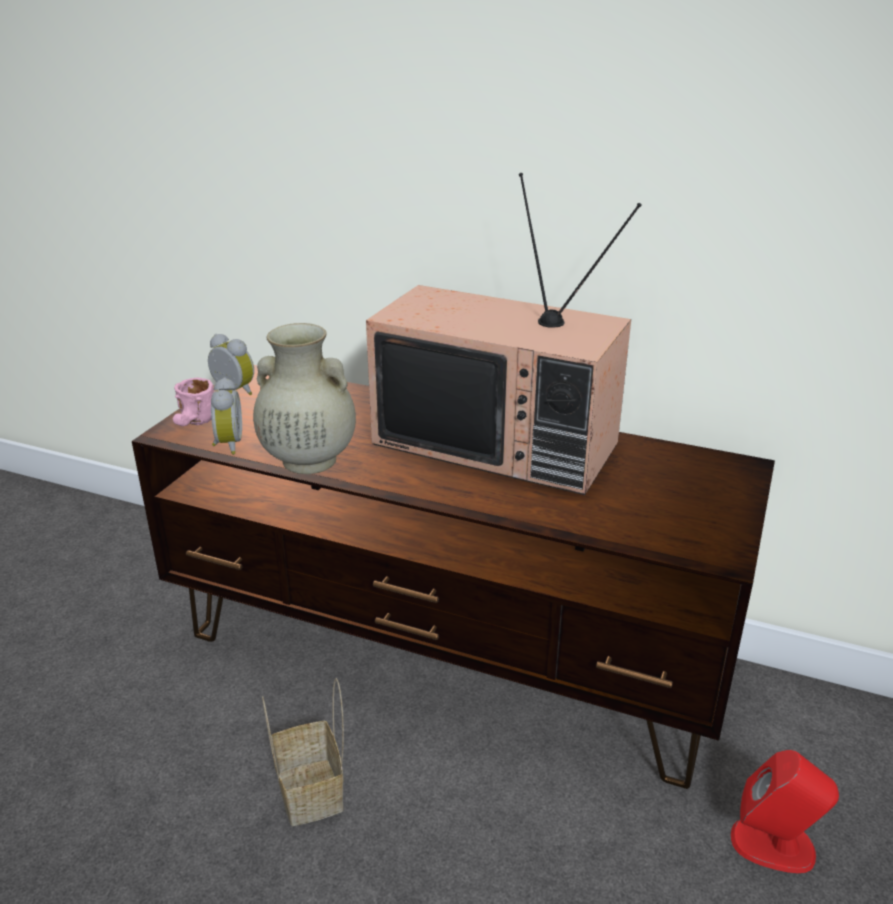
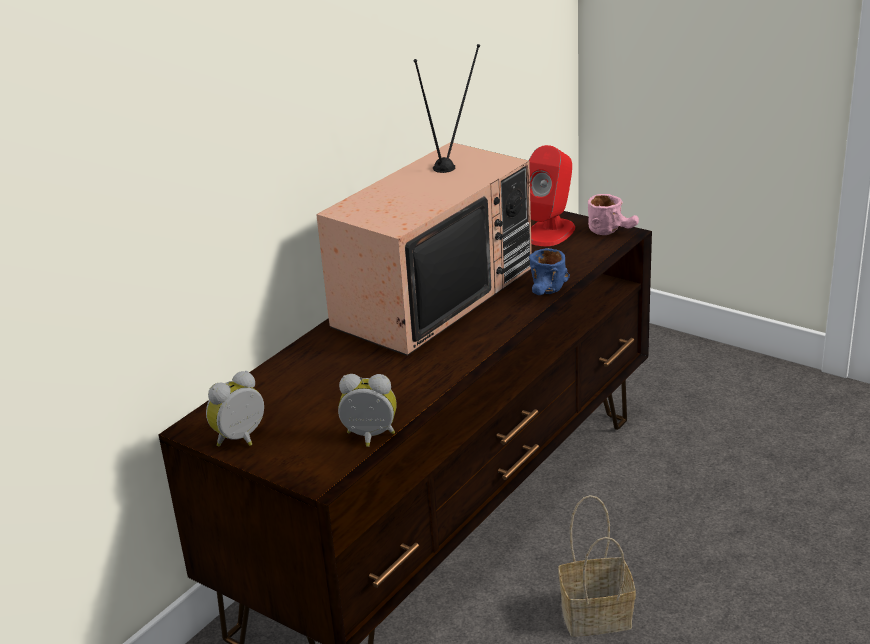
camera: 75 degrees left, 0 degrees up
pink mug [173,378,214,426] -> pink mug moved to [588,194,639,235]
beige vase [253,323,356,474] -> none
red speaker [731,750,839,873] -> red speaker moved to [529,145,575,246]
none -> blue mug [529,248,570,295]

